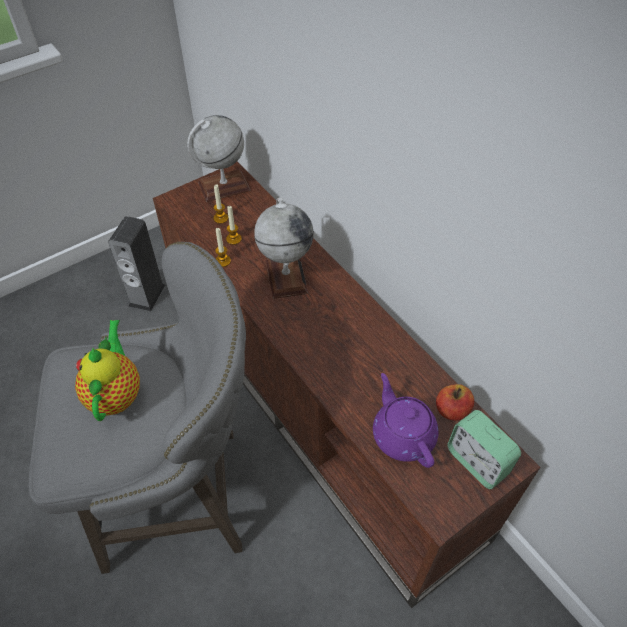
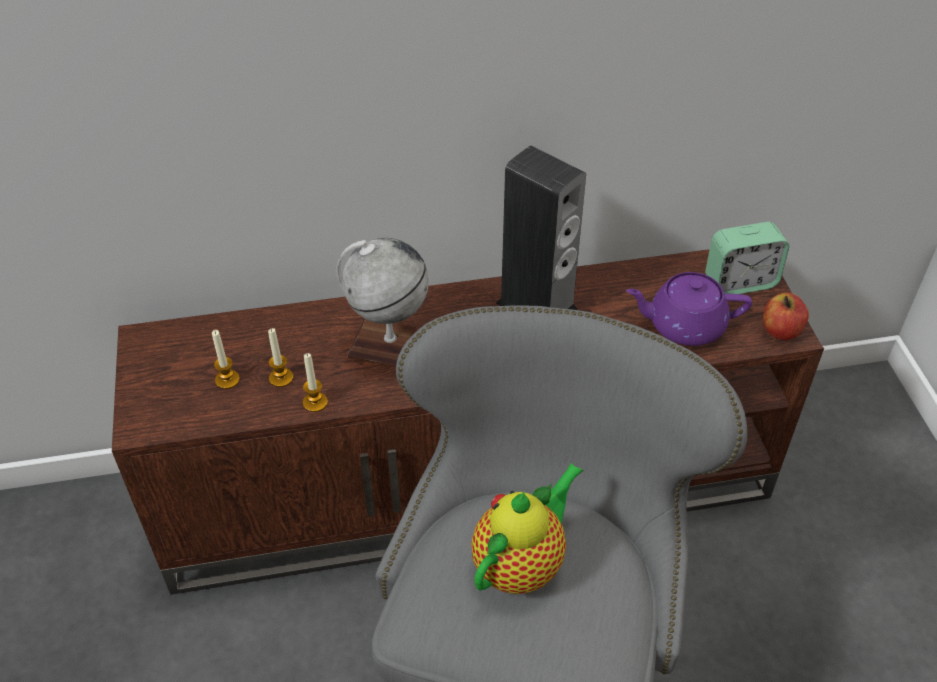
camera: 65 degrees left, 5 degrees down
teapot [75,320,140,421] -> teapot turned 105 degrees clockwise [471,463,583,594]
speaker [108,216,165,312] -> speaker moved to [496,146,586,310]
globe [187,115,250,202] -> none
apple [436,384,474,421] -> apple moved to [763,293,809,340]

